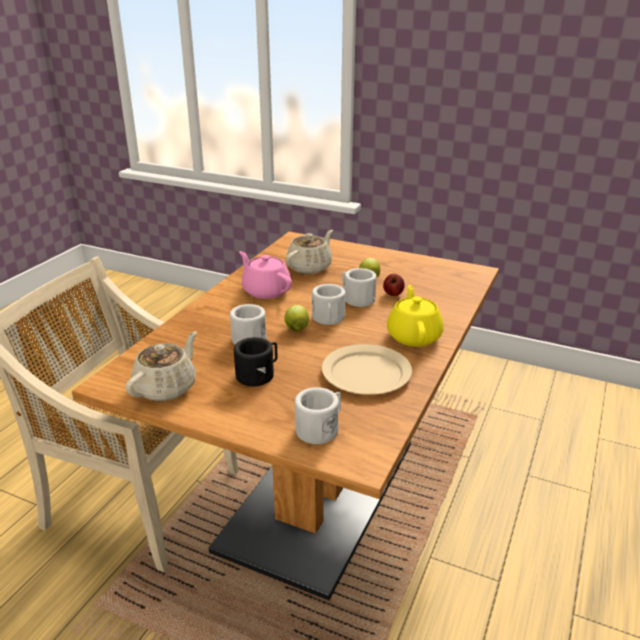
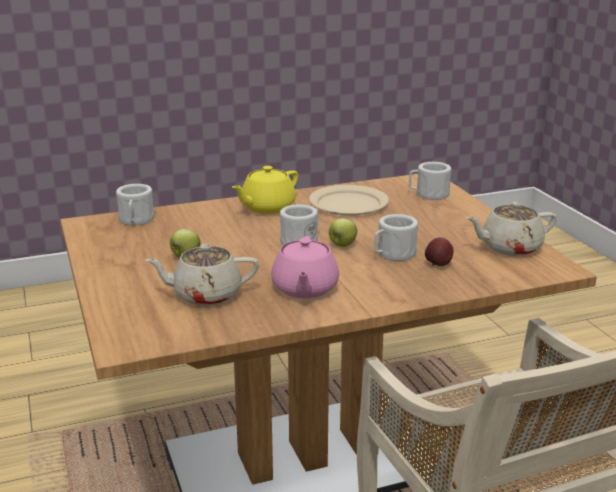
camera: 135 degrees left, 5 degrees down
black mug [234,337,278,386] -> none
white mug [342,268,377,307] -> white mug moved to [116,184,154,226]
apple [383,274,405,296] -> apple moved to [425,238,453,266]

